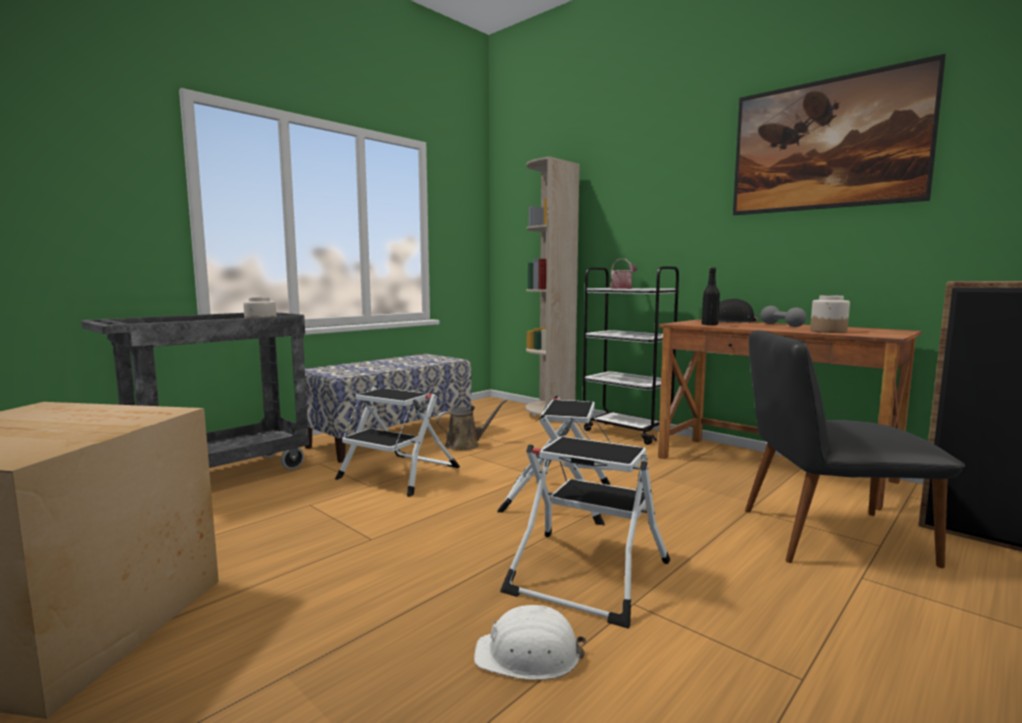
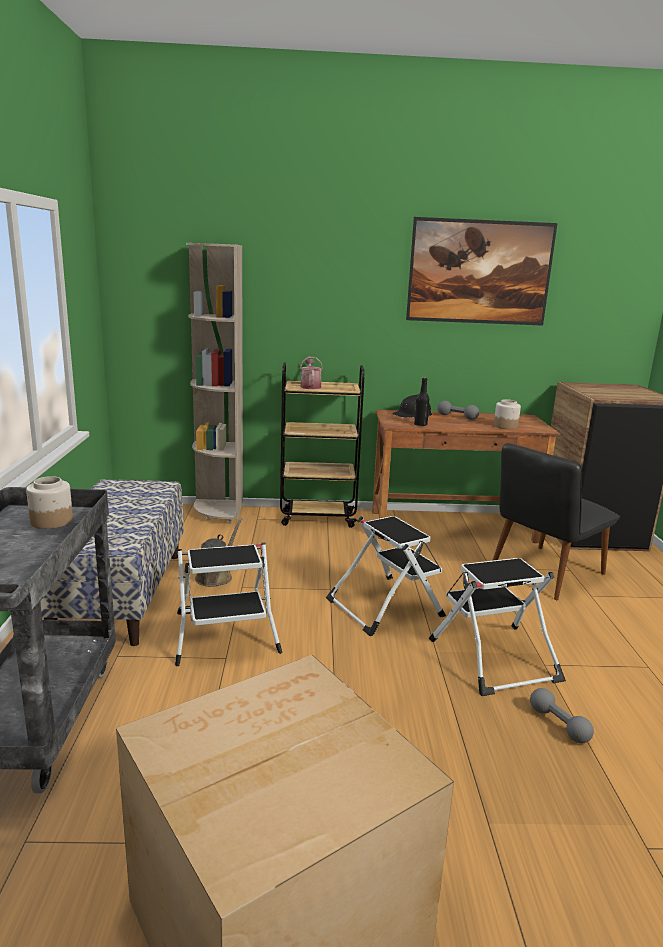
camera: 45 degrees left, 10 degrees up
white hard hat [474,605,586,680] -> grey dumbbell [530,688,594,743]
white cart [583,266,679,445] -> brown cart [280,362,365,528]

